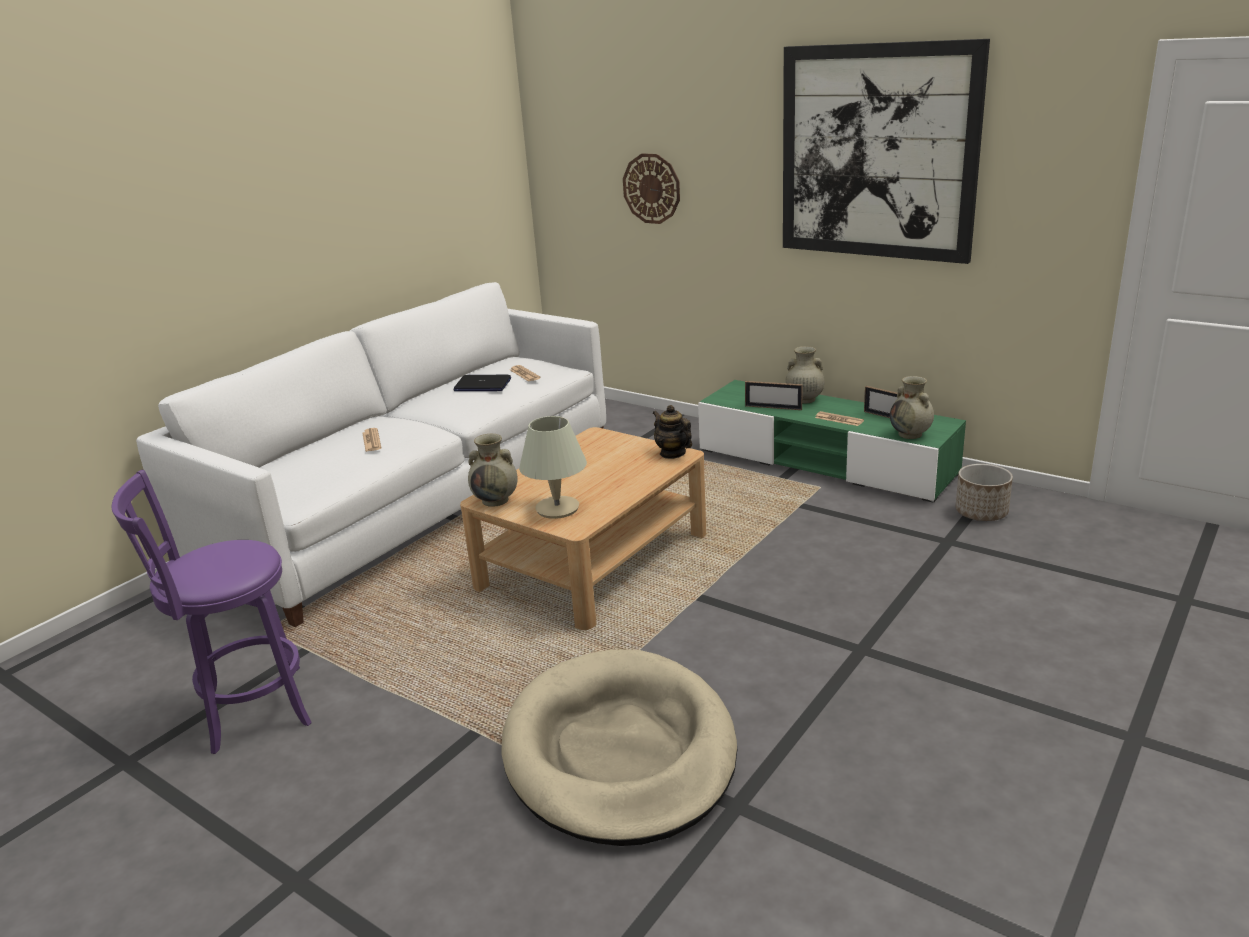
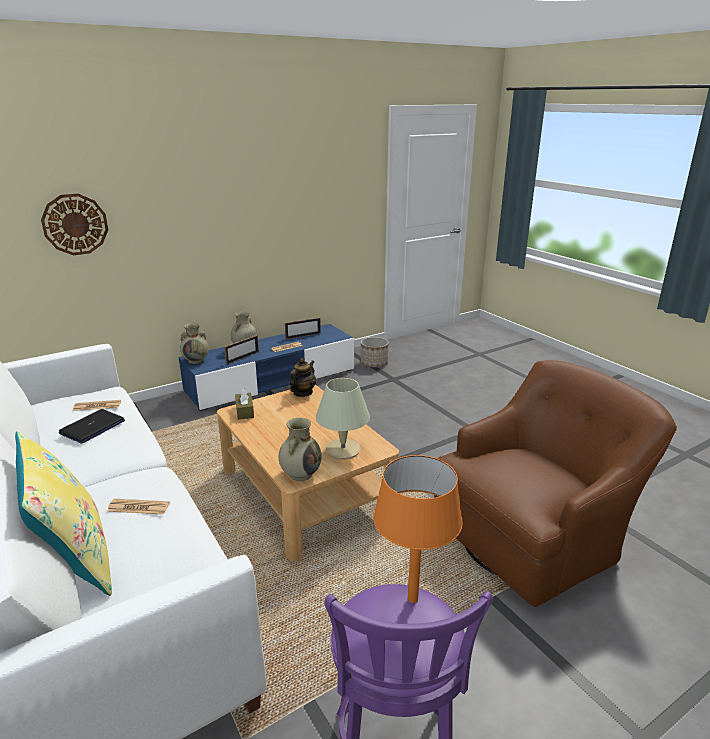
camera: 70 degrees left, 0 degrees up
beige dog bed [501,649,737,846] -> brown armchair [434,360,677,607]
teapot [653,405,692,459] -> teapot turned 135 degrees clockwise [290,358,316,397]
green tv stand [698,380,966,503] -> blue tv stand [179,324,354,411]
picture [783,39,990,264] -> none
beige vase [890,376,934,439] -> beige vase moved to [180,323,209,364]
none -> yellow pillow [15,431,112,596]
none -> brown tissue box [235,388,254,420]
none -> orange table lamp [373,455,463,603]

